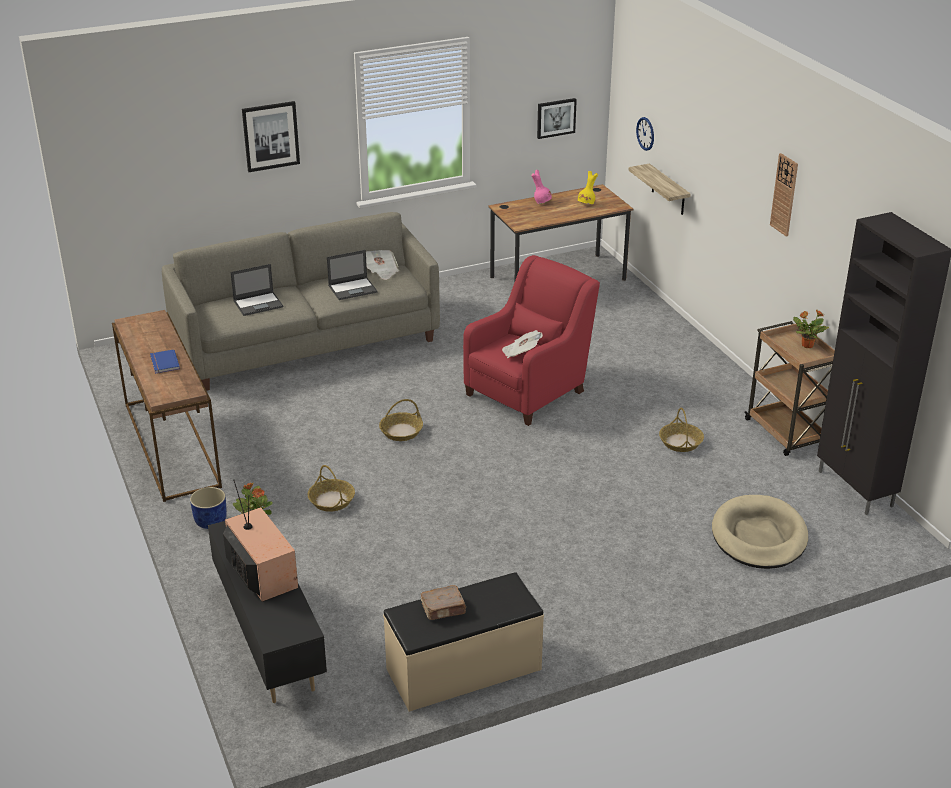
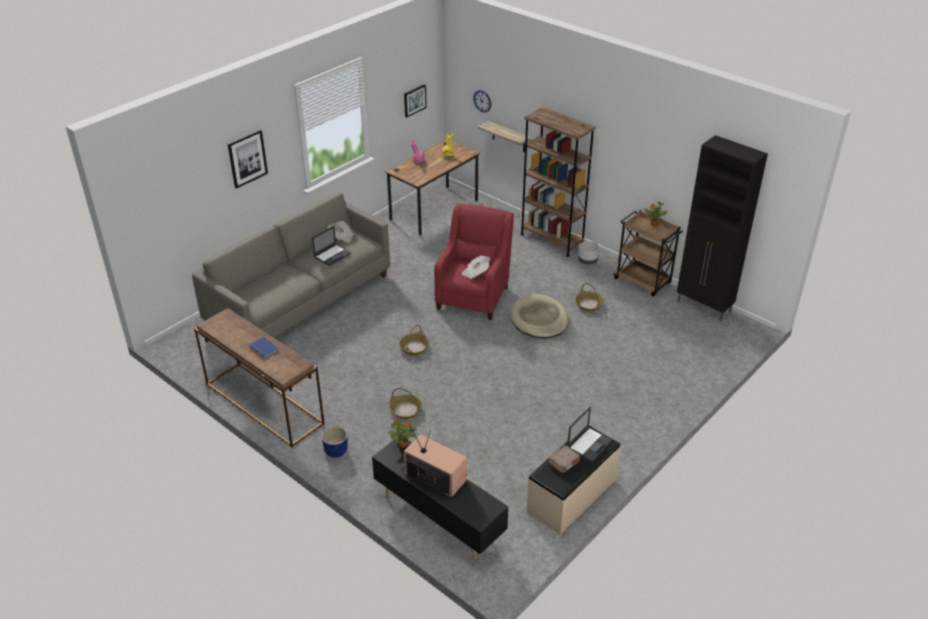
camera: 25 degrees left, 5 degrees up
laptop [230,264,283,316] -> laptop moved to [567,406,612,462]
beige dog bed [712,495,808,569] -> beige dog bed moved to [510,294,569,339]
wall clock [770,153,798,237] -> none
none -> brown bookcase [521,107,596,257]
none -> grey planter [578,241,599,265]

